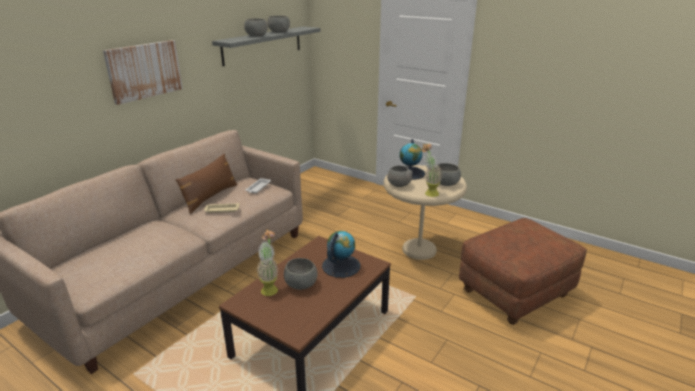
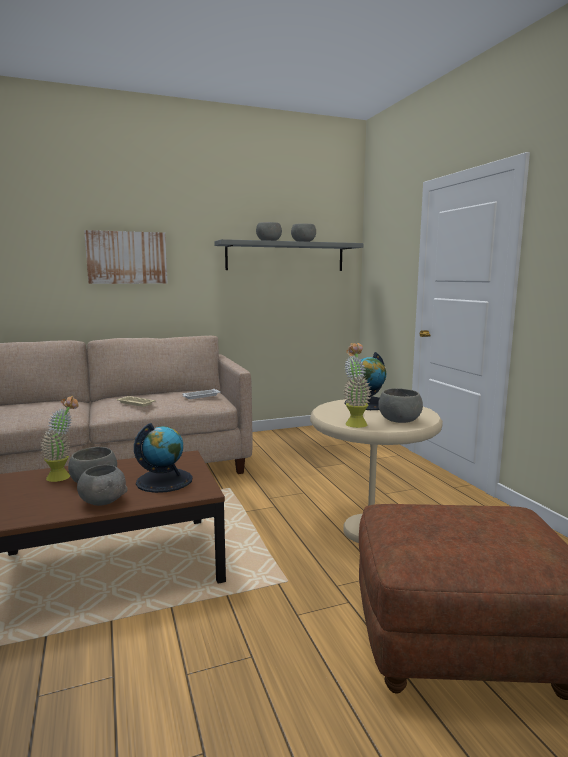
camera: 35 degrees right, 15 degrees down
brown pillow [175,153,238,214] -> none
grey bowl [387,166,413,187] -> grey bowl moved to [77,465,128,506]

